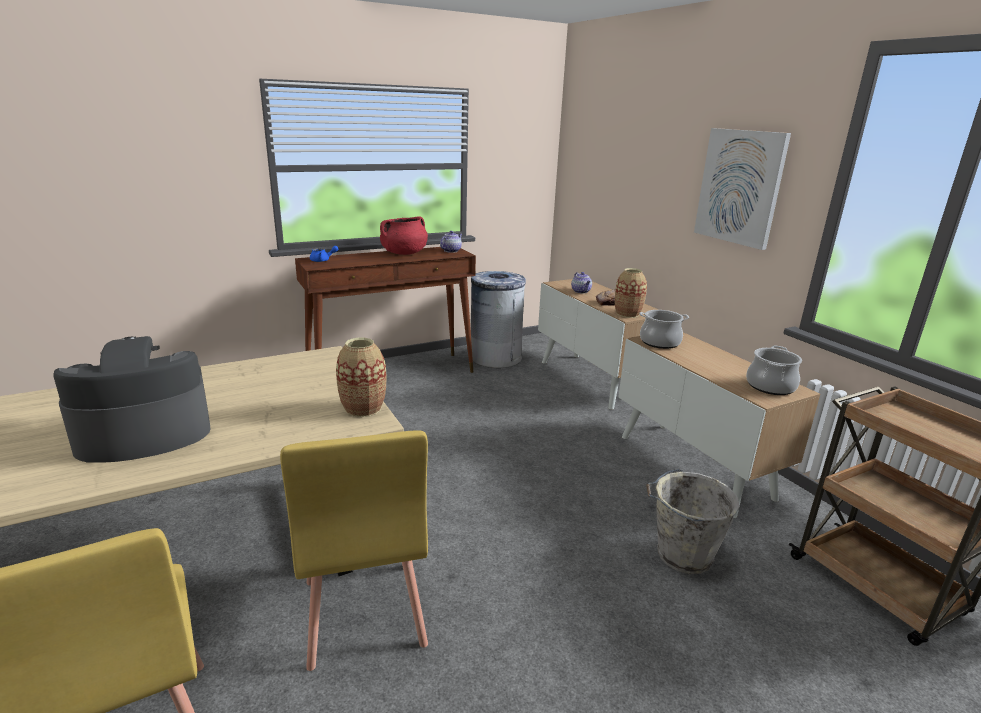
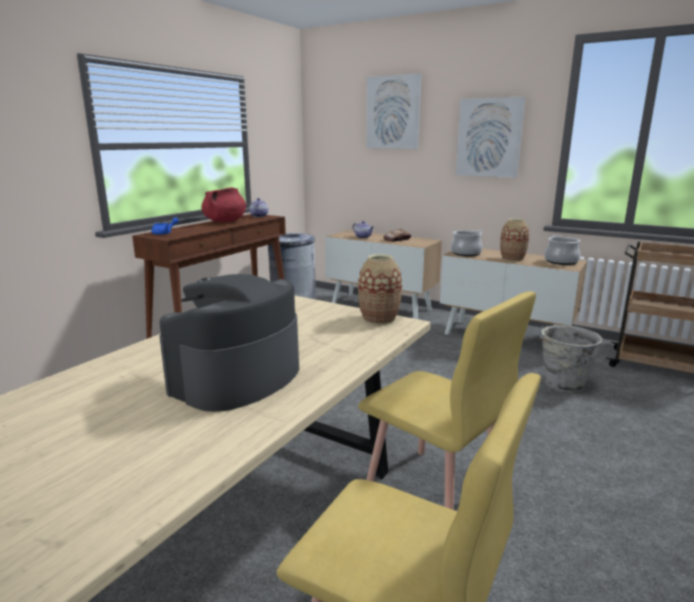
camera: 30 degrees left, 5 degrees down
vase [615,268,647,318] -> vase moved to [500,218,529,261]
none -> picture [366,73,422,149]

